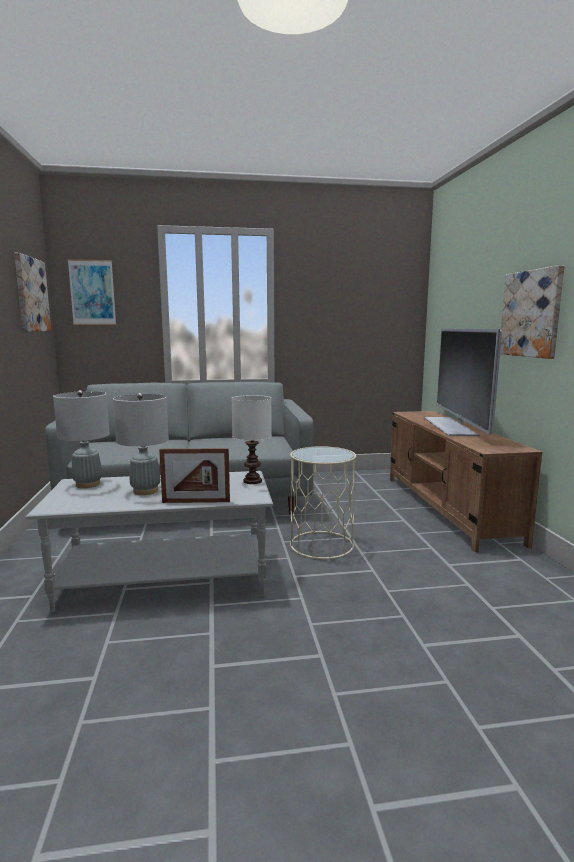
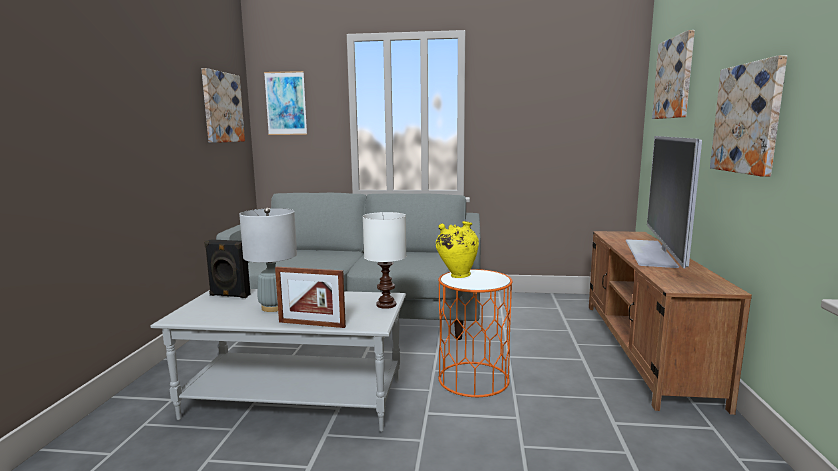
camera: 15 degrees right, 0 degrees up
grey table lamp [53,390,110,488] -> black speaker [204,239,251,298]
beige side table [290,446,356,559] -> orange side table [438,269,513,397]
none -> yellow vase [436,221,479,278]
none -> picture [652,30,695,119]

